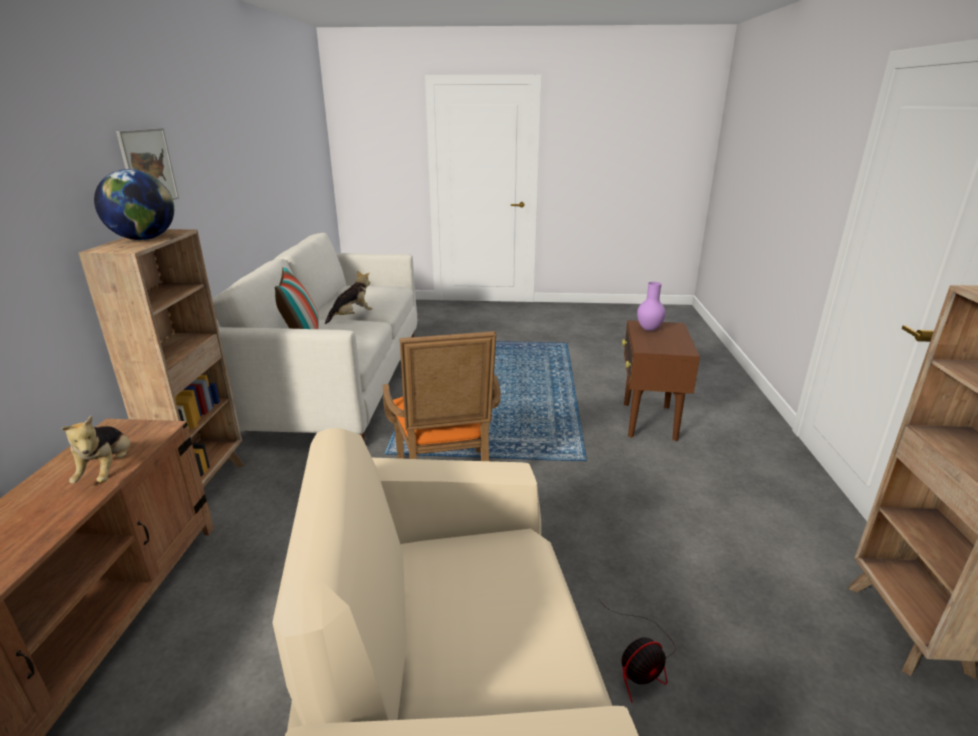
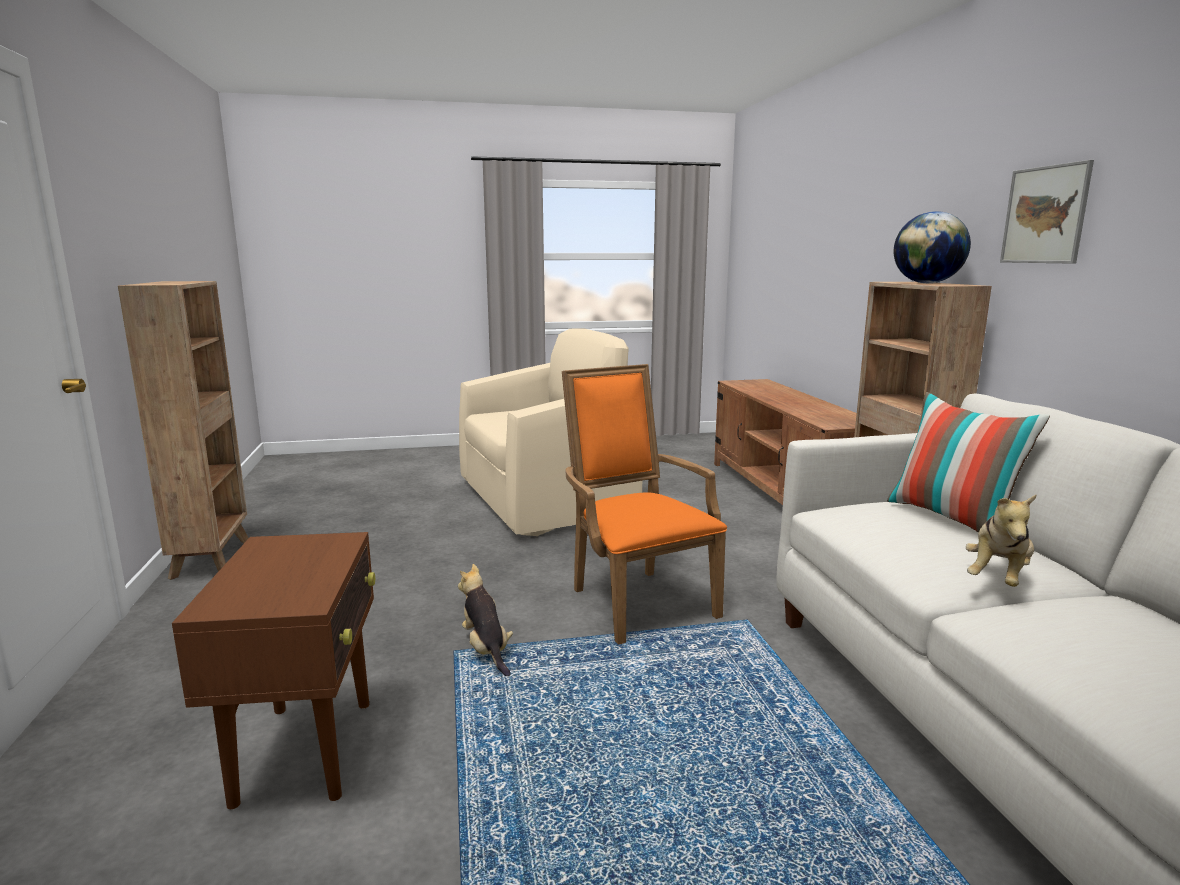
camera: 165 degrees right, 10 degrees down
plush toy [61,416,131,483] -> plush toy moved to [458,564,513,676]
fan [598,599,676,702] -> none
purple vase [637,282,666,331] -> none

